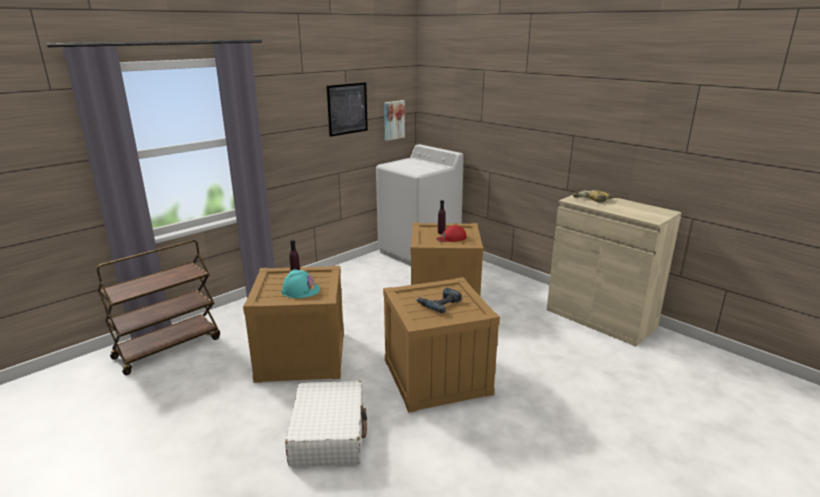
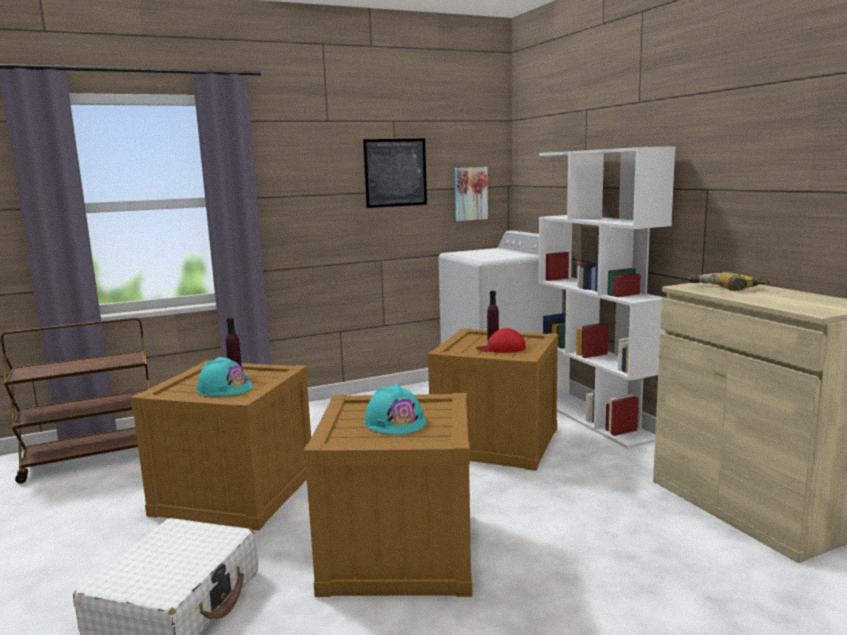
camera: 20 degrees right, 10 degrees down
power drill [416,288,461,313] -> turquoise hard hat [364,384,426,434]
none -> white bookcase [538,146,676,449]

